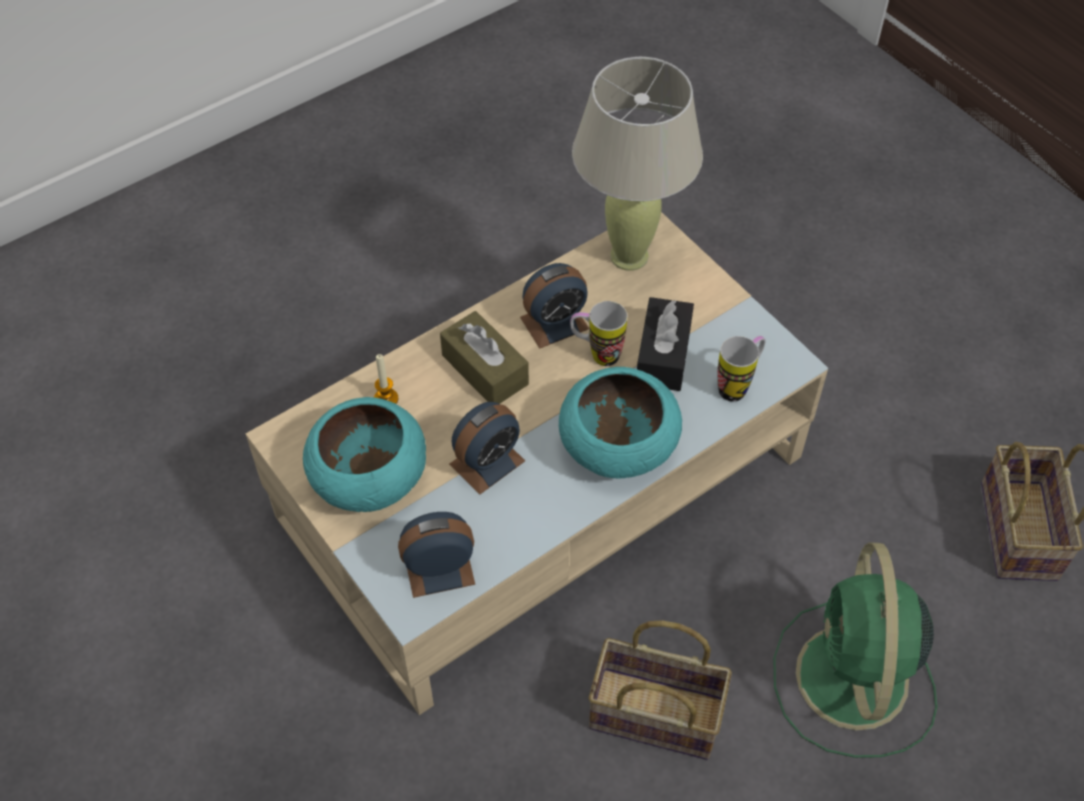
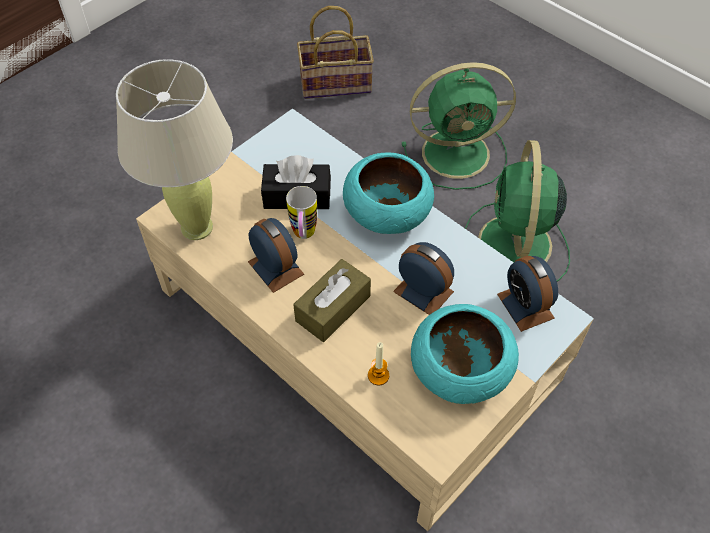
camera: 100 degrees left, 0 degrees up
basket [589,620,732,760] -> green fan [465,140,570,281]
mug [717,336,766,402] -> none

